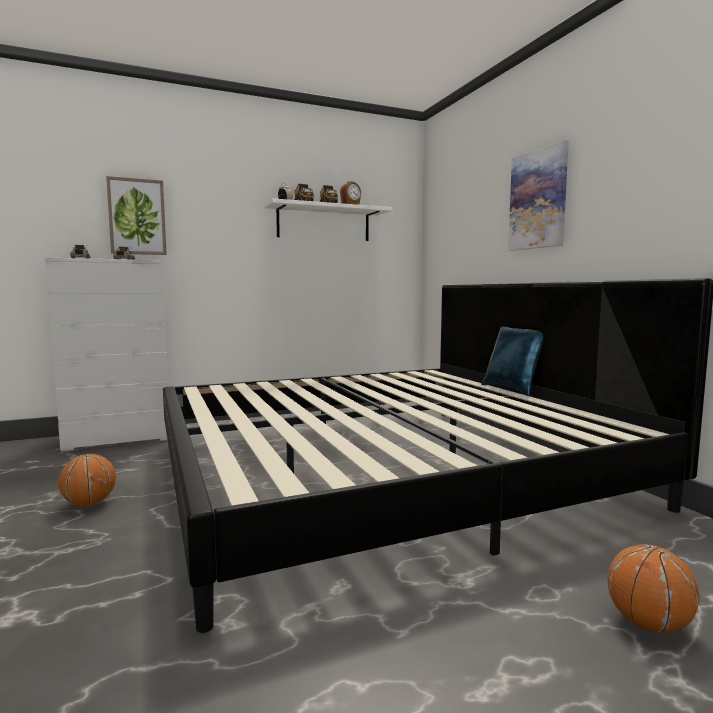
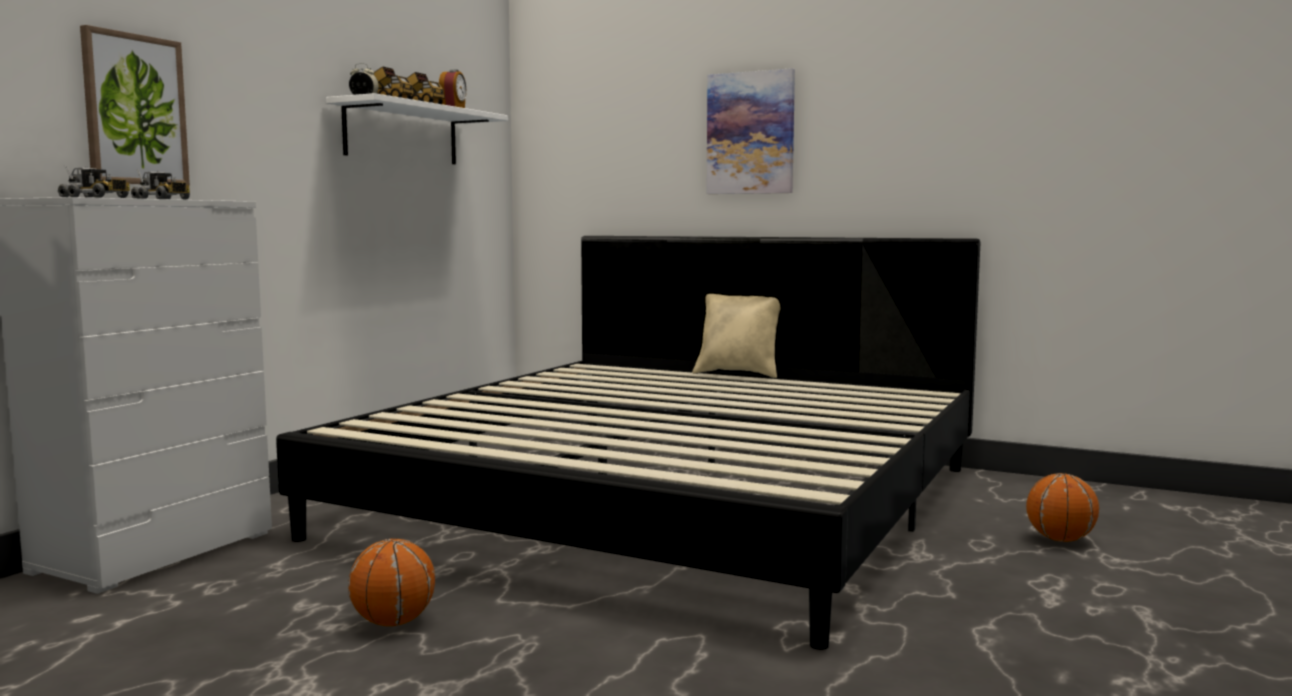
camera: 40 degrees left, 0 degrees up
blue pillow [481,326,543,396] -> beige pillow [692,294,780,378]

